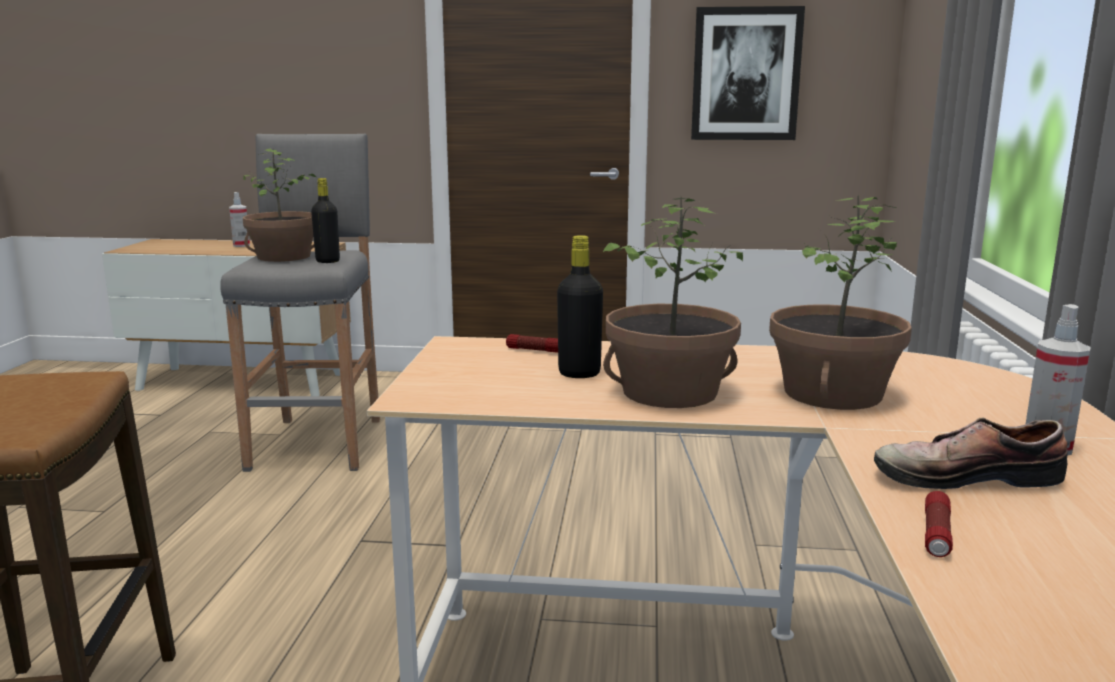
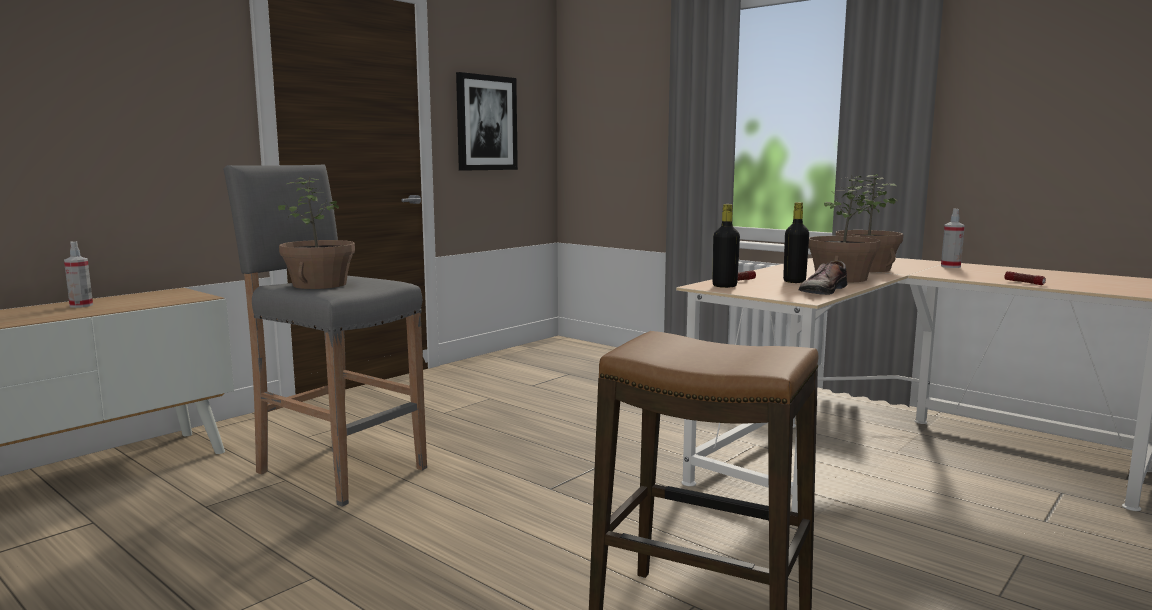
camera: 55 degrees left, 5 degrees down
black bottle [311,178,340,263] -> black bottle moved to [712,204,740,288]
shoe [874,417,1068,489] -> shoe moved to [799,261,847,295]

